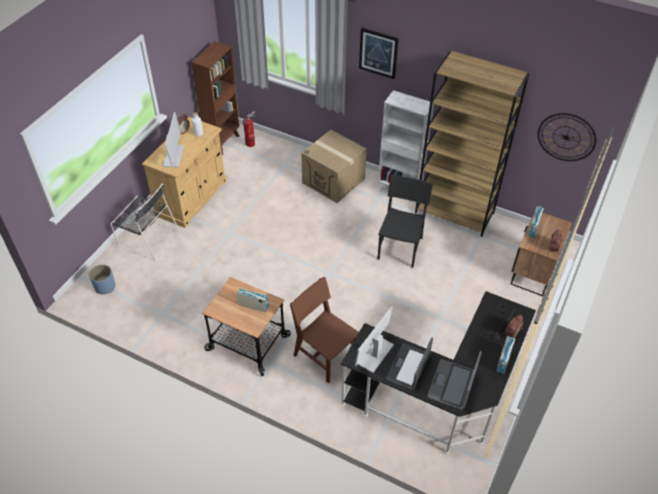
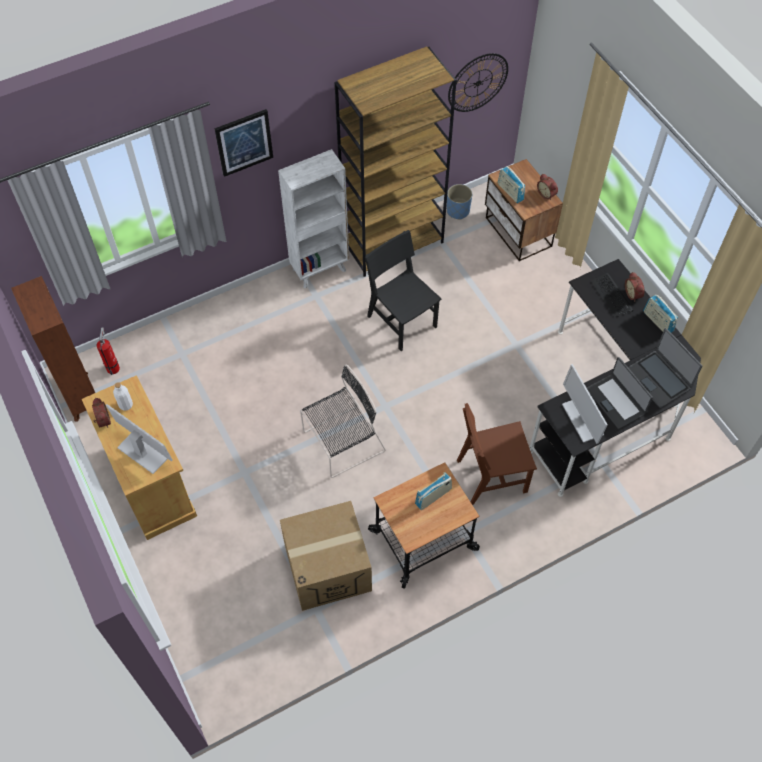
camera: 55 degrees left, 10 degrees up
blue planter [89,264,115,295] -> blue planter moved to [447,184,472,220]
black chair [111,184,179,260] -> black chair moved to [300,364,386,478]
cardboard box [301,130,367,203] -> cardboard box moved to [280,501,372,611]

